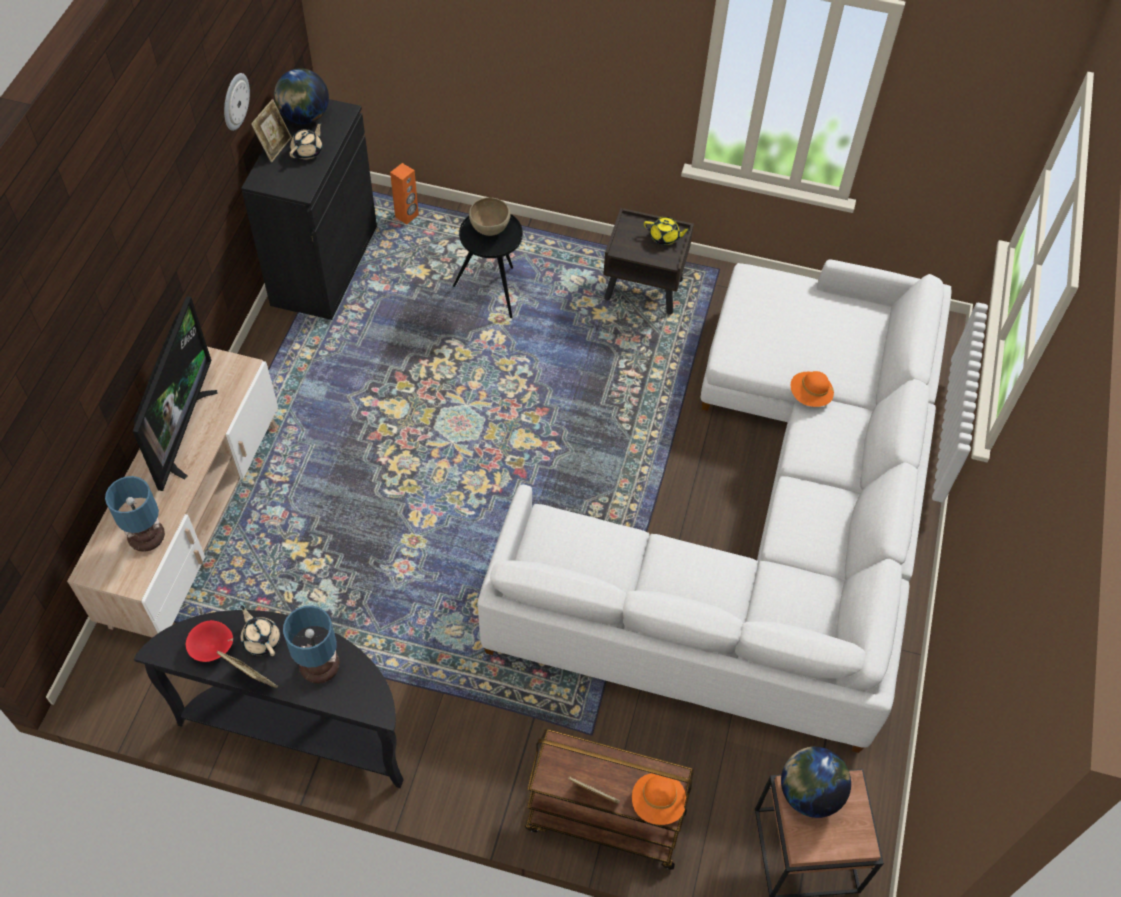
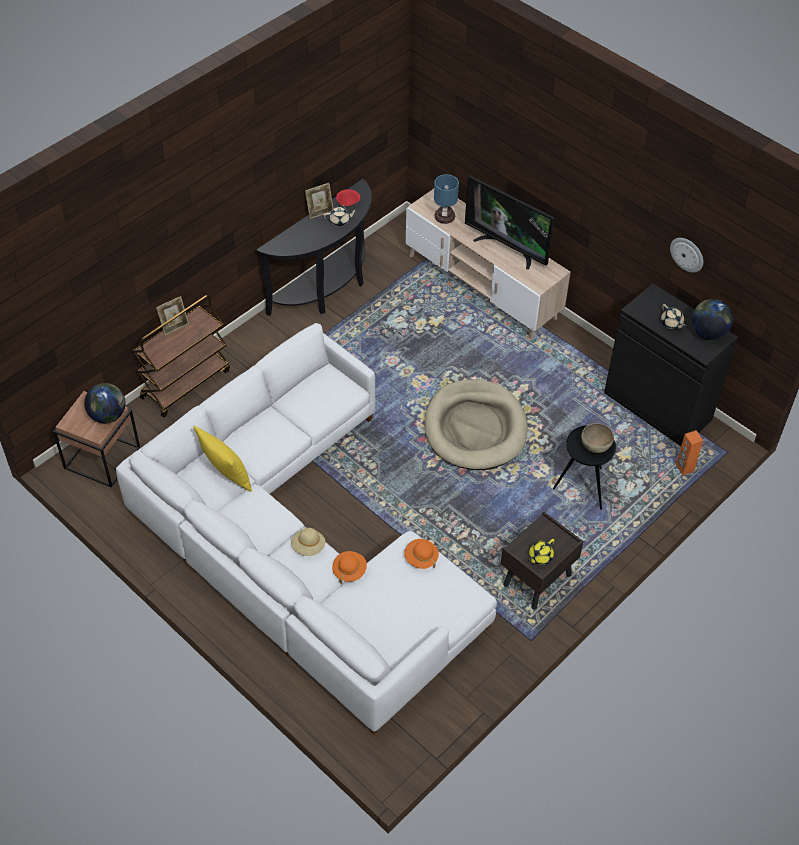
camera: 120 degrees right, 5 degrees down
picture frame [251,99,292,162] -> none
table lamp [283,606,340,684] -> none
orange hat [632,773,686,825] -> orange hat moved to [404,539,439,569]
none -> yellow pillow [193,426,252,492]
none -> beige hat [291,528,326,556]
none -> beige dog bed [425,380,528,470]

